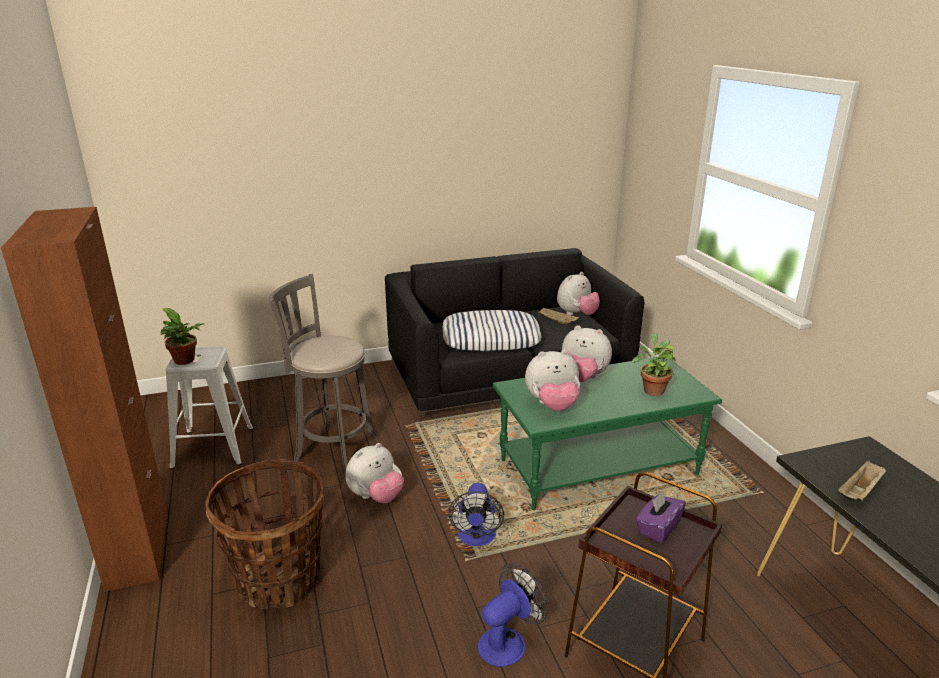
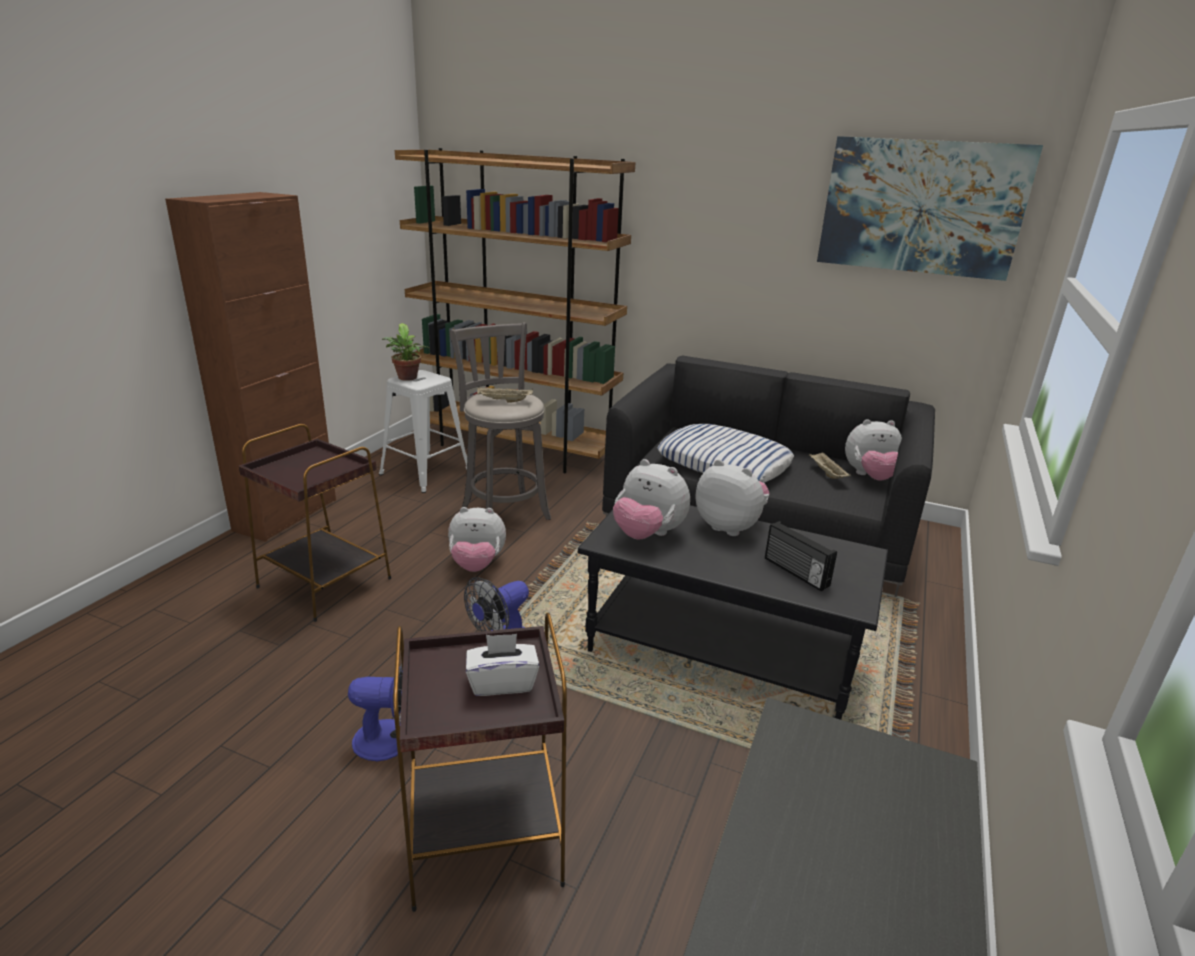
camera: 40 degrees right, 0 degrees up
basket [205,459,324,609] -> brown side table [238,424,391,622]
green coffee table [493,357,722,510] -> black coffee table [578,505,888,720]
plush toy [561,325,612,382] -> plush toy turned 150 degrees clockwise [695,459,770,536]
potted plant [632,333,676,396] -> radio [765,521,837,591]
purple tissue box [636,490,686,544] -> white tissue box [466,634,539,696]
beige tray [838,461,886,501] -> beige tray moved to [477,387,533,403]
none -> brown bookcase [395,148,635,473]
none -> picture [817,136,1043,281]

